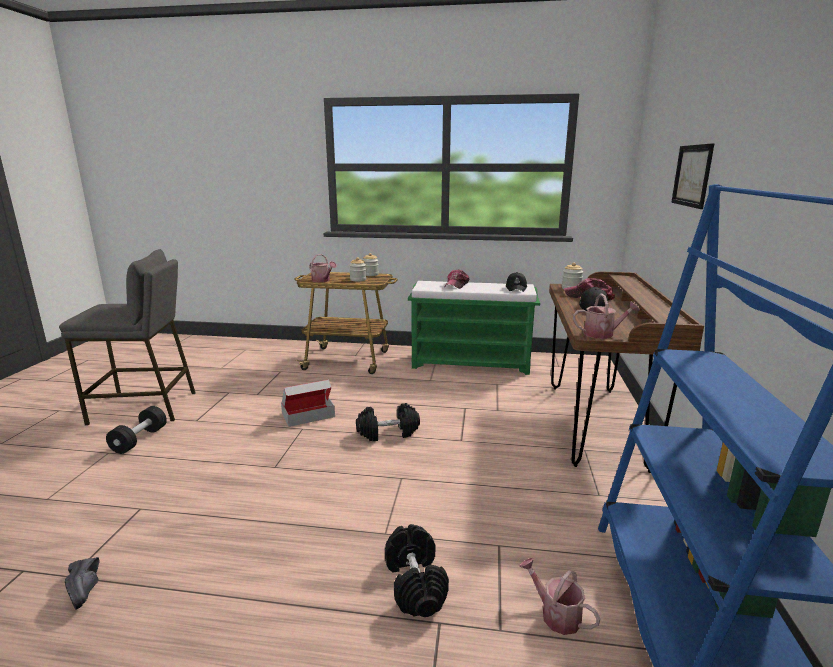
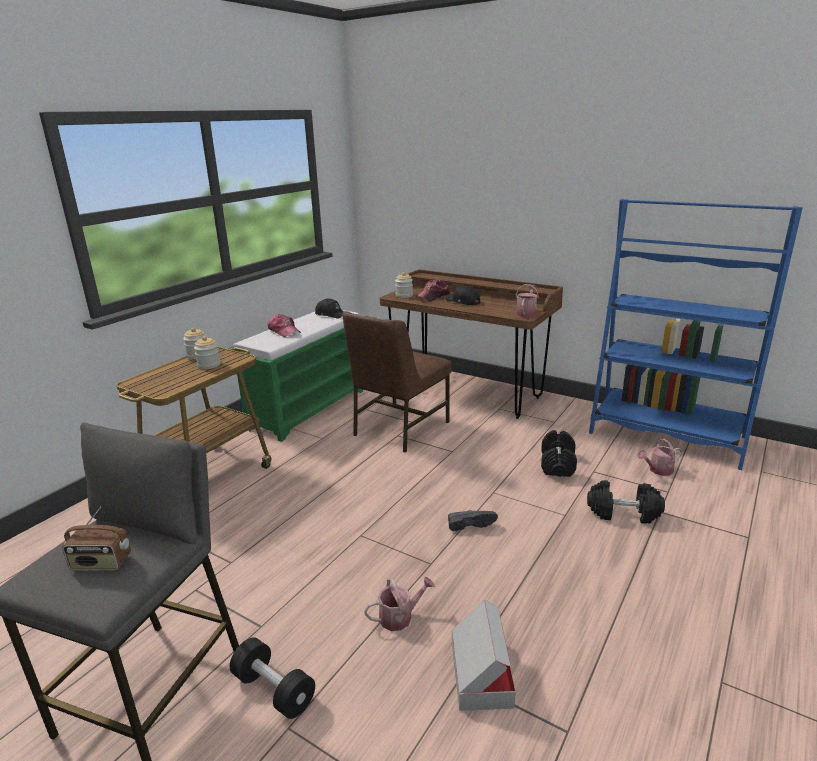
camera: 65 degrees left, 5 degrees up
black shoe [65,557,99,610] -> black shoe moved to [448,510,498,531]
cardboard box [281,379,335,427] -> cardboard box moved to [452,600,516,711]
watering can [309,254,337,282] -> watering can moved to [364,577,435,631]
black dumbbell [356,403,420,441] -> black dumbbell moved to [541,430,577,477]
picture [671,143,715,209] -> none
none -> radio [62,506,131,571]
none -> brown chair [343,311,452,453]

